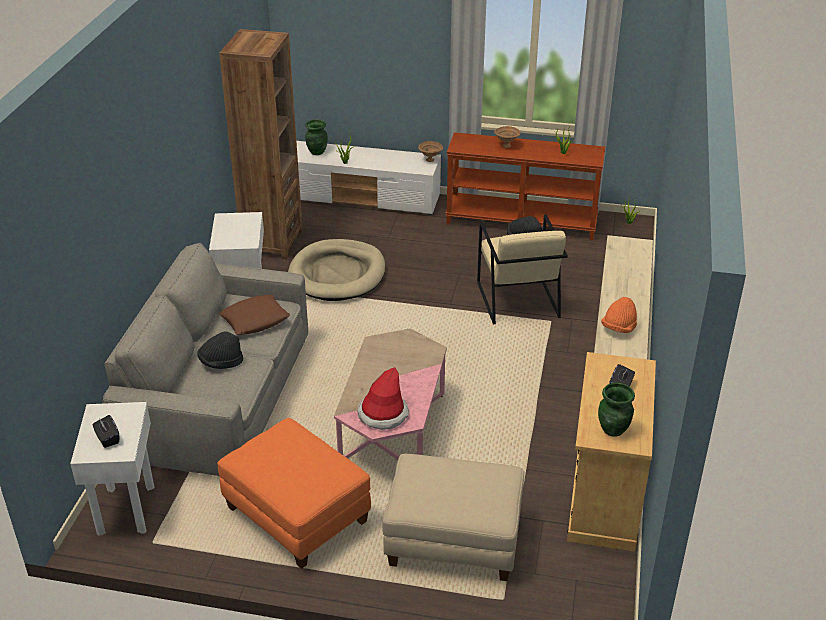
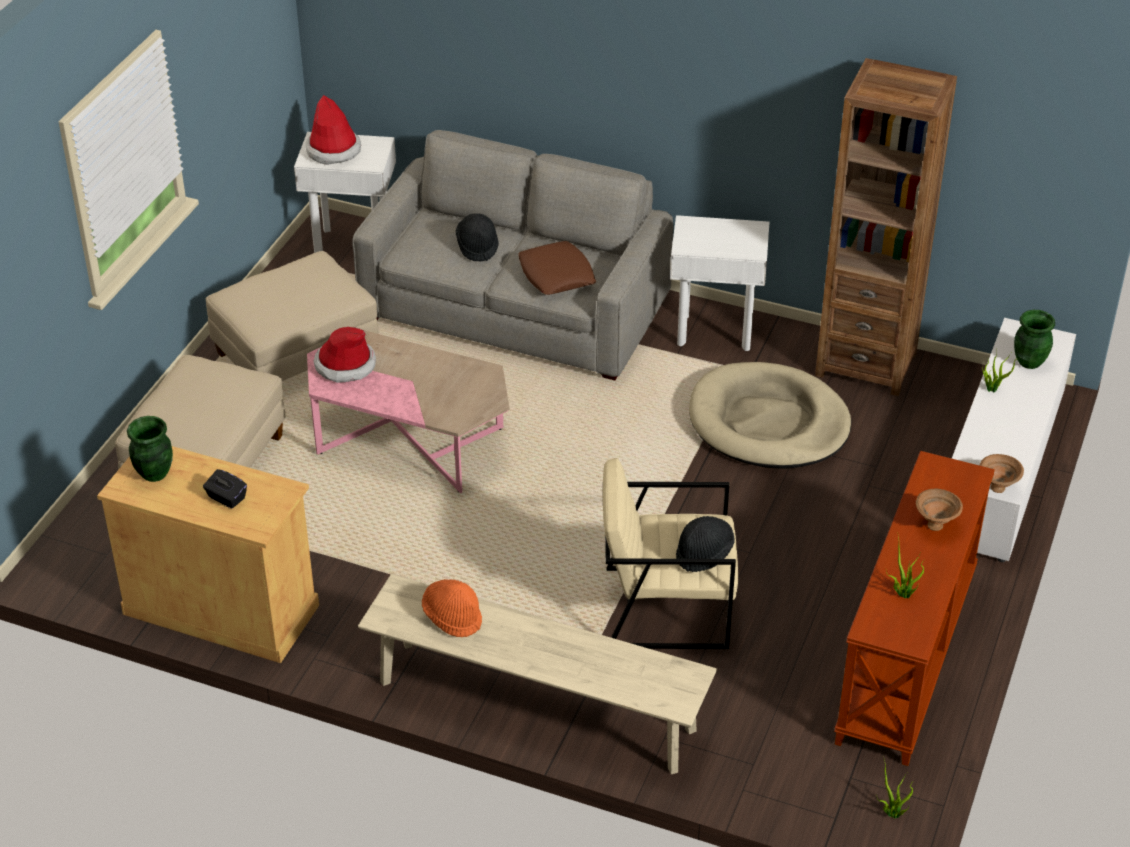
camera: 100 degrees right, 5 degrees up
black tissue box [92,415,119,448] -> hat [305,95,361,165]
orange ottoman [217,418,371,569] -> beige ottoman [206,251,379,381]

